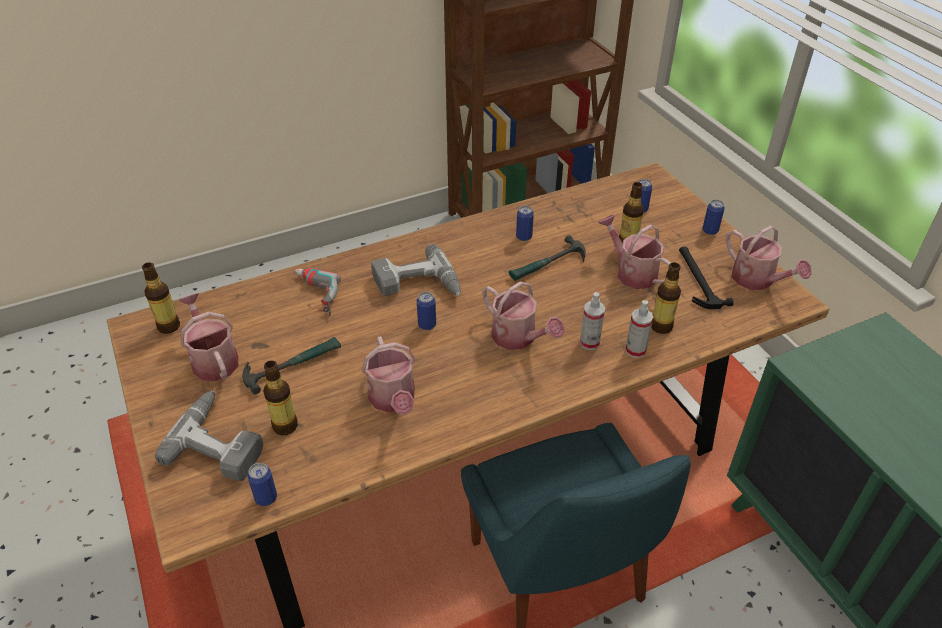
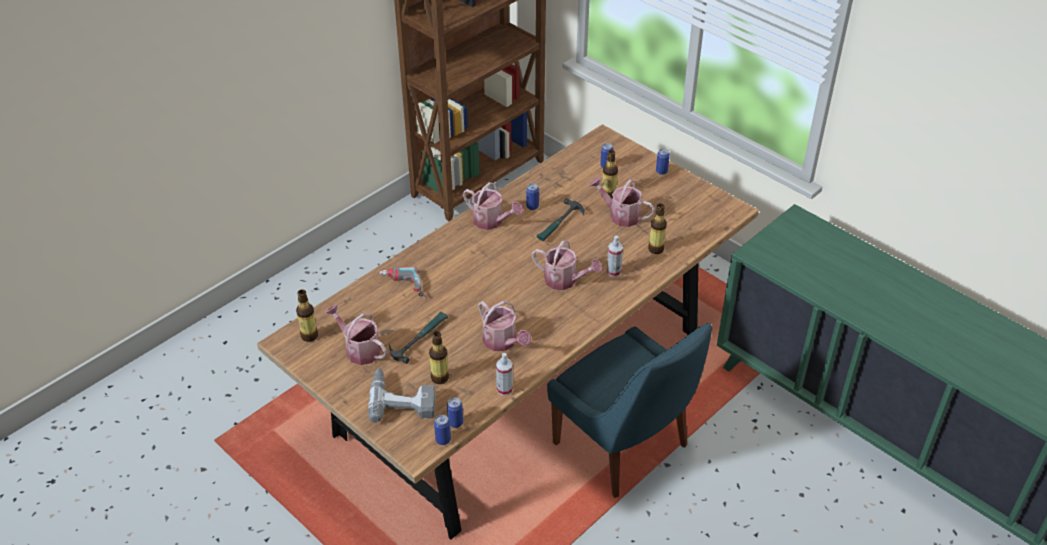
camera: 20 degrees left, 0 degrees up
power drill [371,244,461,296] -> none
can [417,292,436,330] -> can moved to [434,415,451,445]
spray bottle [625,300,653,358] -> spray bottle moved to [496,353,513,396]
hammer [679,247,734,309] -> none
watering can [726,226,812,290] -> watering can moved to [463,182,523,230]

